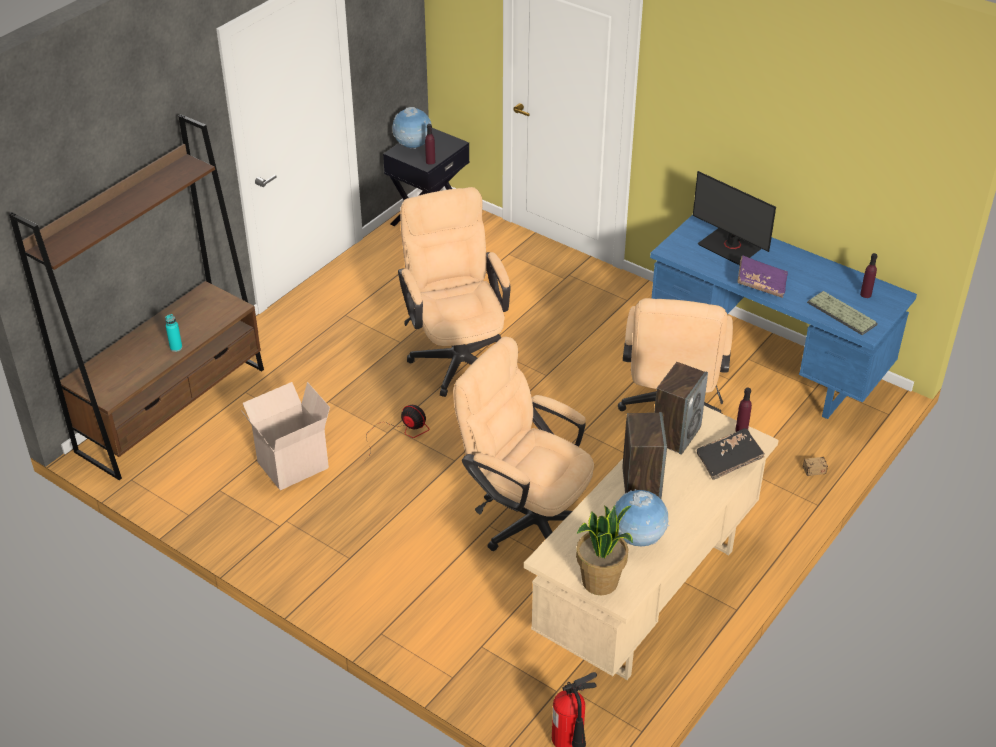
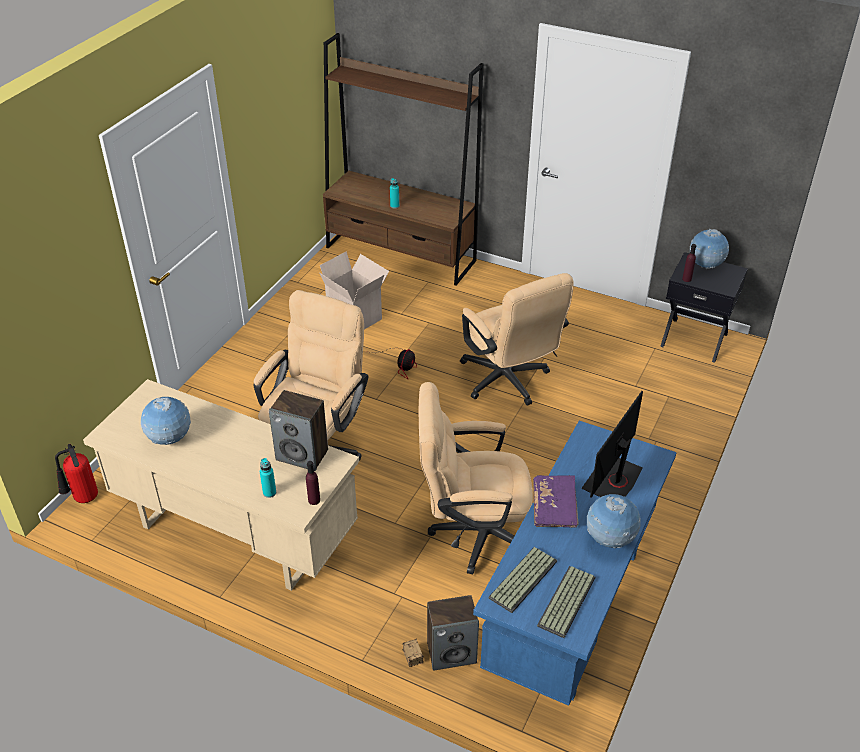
camera: 80 degrees right, 0 degrees up
beige office chair [398,187,511,397] -> beige office chair turned 90 degrees clockwise [460,273,574,406]
potted plant [576,505,633,595] -> none
speaker [622,412,667,499] -> speaker moved to [427,595,479,671]
black book [697,428,765,480] -> turquoise bottle [260,458,276,498]
purple bottle [860,253,877,298] -> keyboard [537,566,595,638]
none -> globe [587,494,641,548]

